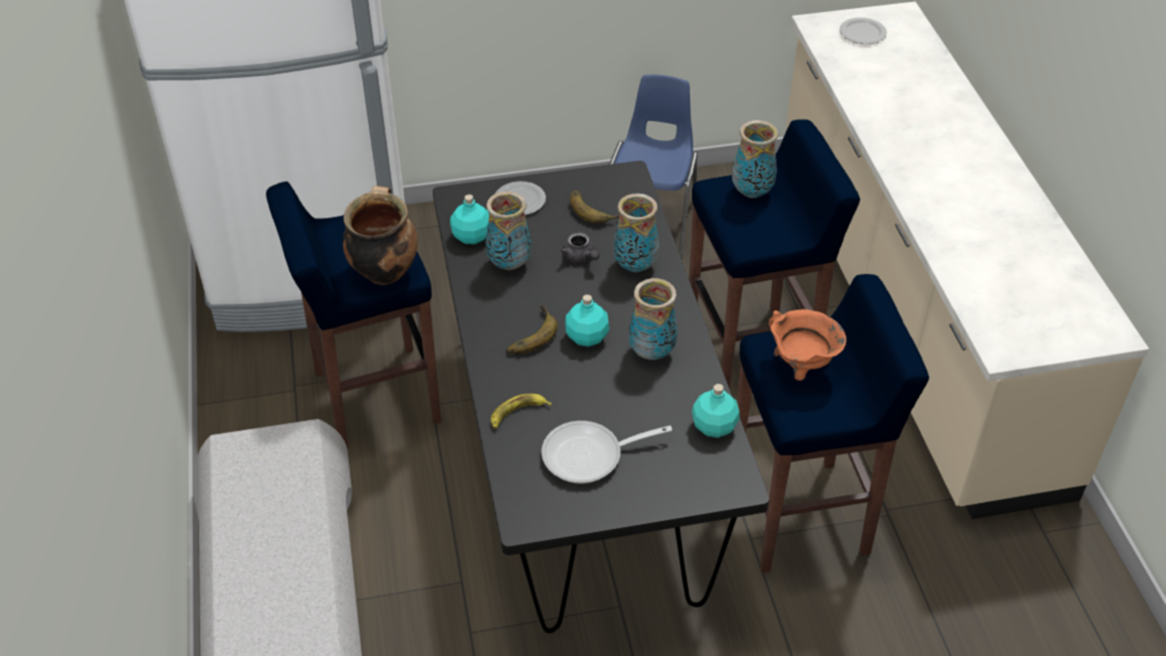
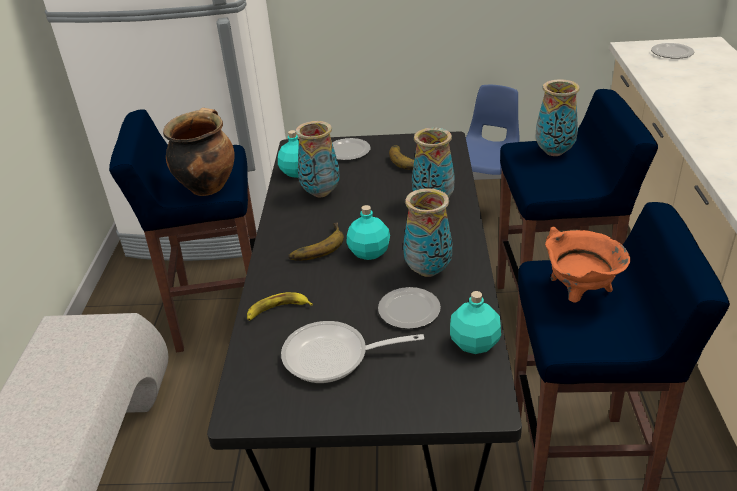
camera: 15 degrees right, 10 degrees down
grey teapot [561,233,599,263] -> none
none -> plate [378,287,441,329]

